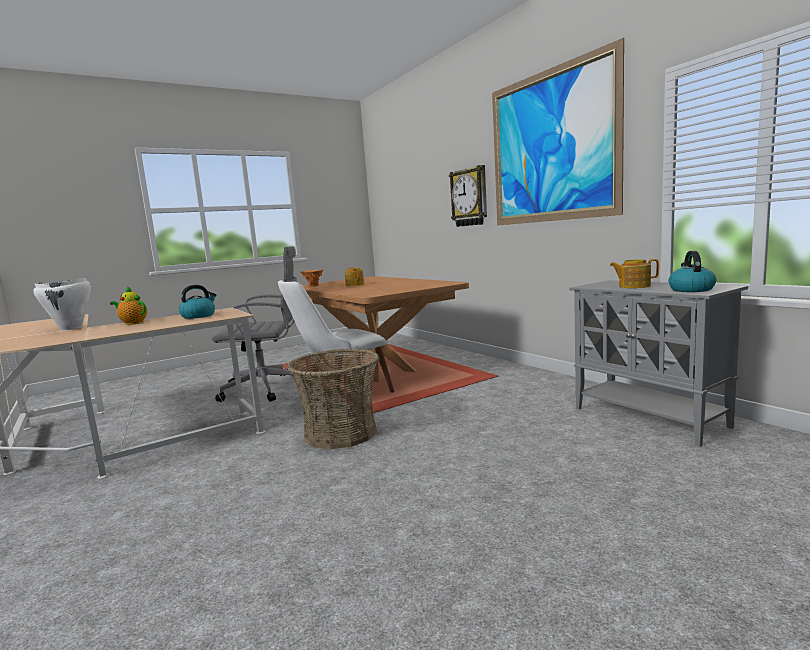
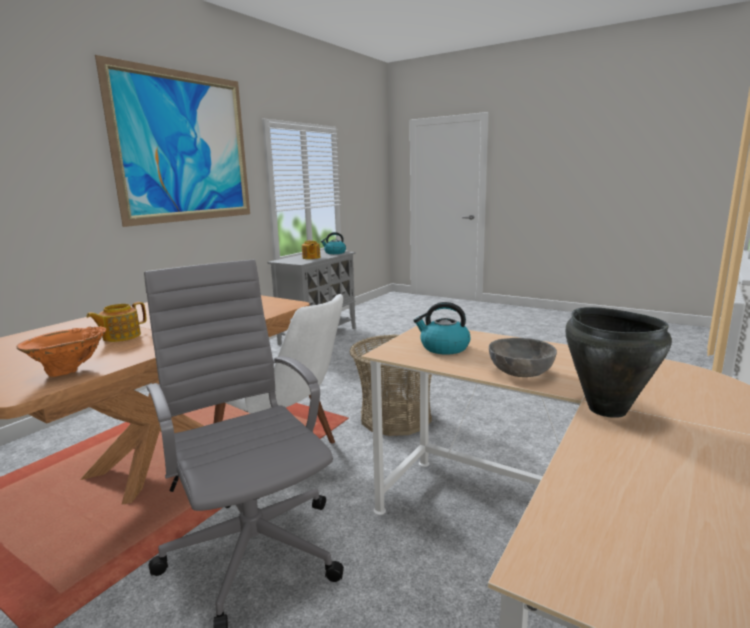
camera: 115 degrees left, 5 degrees up
white cooking pot [33,277,91,331] -> black cooking pot [565,307,672,418]
teapot [110,286,147,325] -> grey bowl [489,338,557,377]
wall clock [449,165,487,227] -> none

